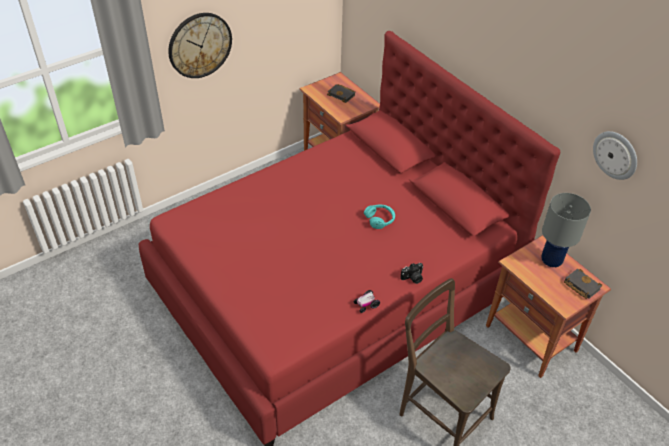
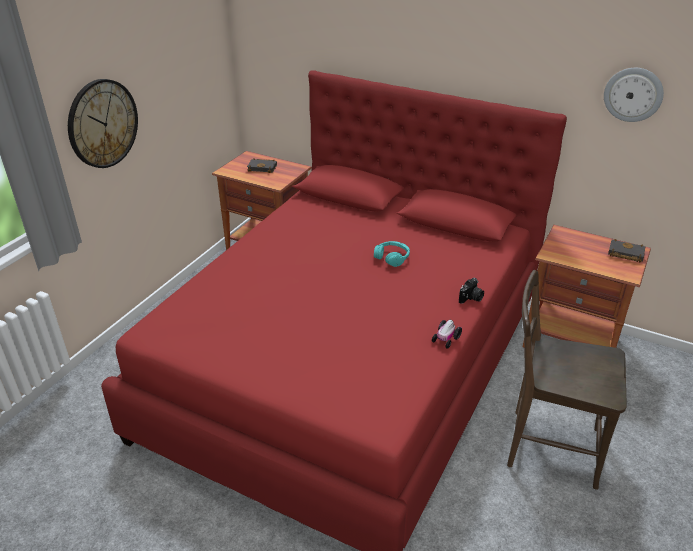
camera: 25 degrees left, 10 degrees down
grey table lamp [541,193,591,267] -> none

